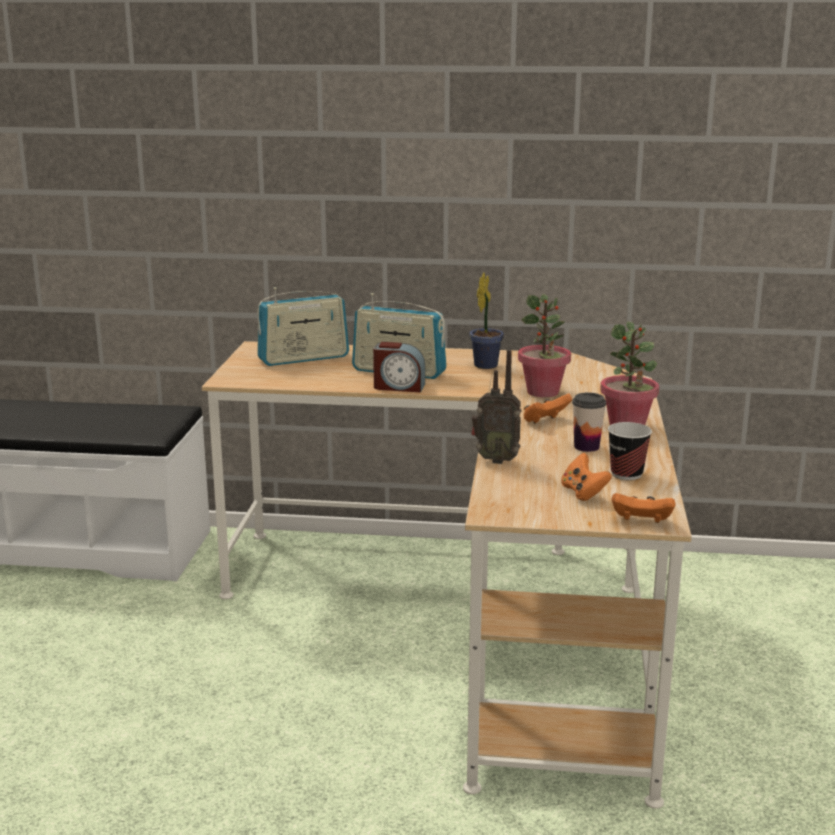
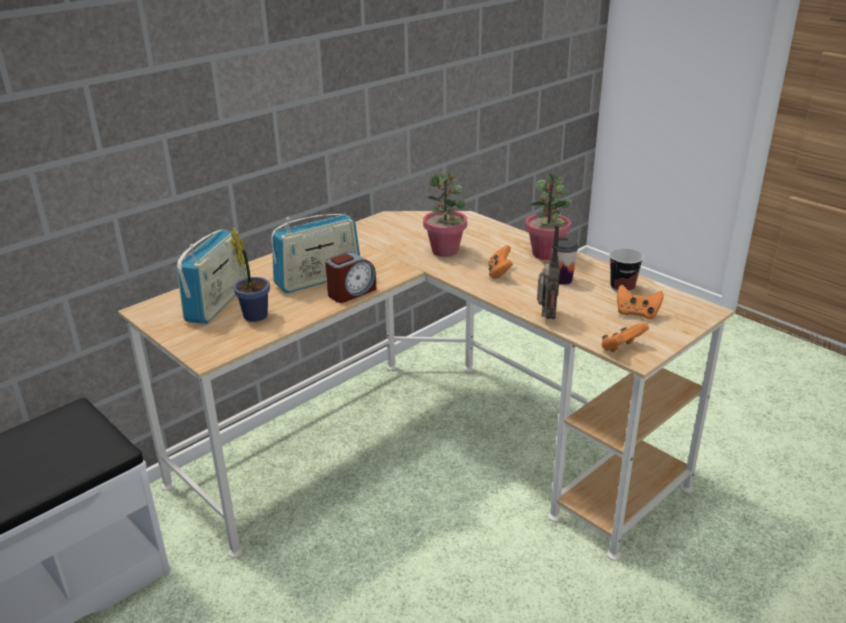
camera: 50 degrees left, 10 degrees up
potted plant [469,273,504,369] -> potted plant moved to [231,227,270,322]
radio [471,350,522,464] -> radio turned 45 degrees counterclockwise [537,225,560,319]
orange game controller [612,493,676,523] -> orange game controller moved to [601,323,649,352]

